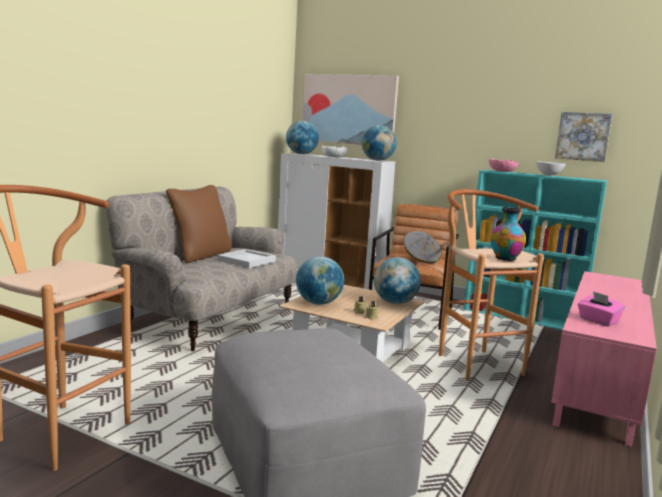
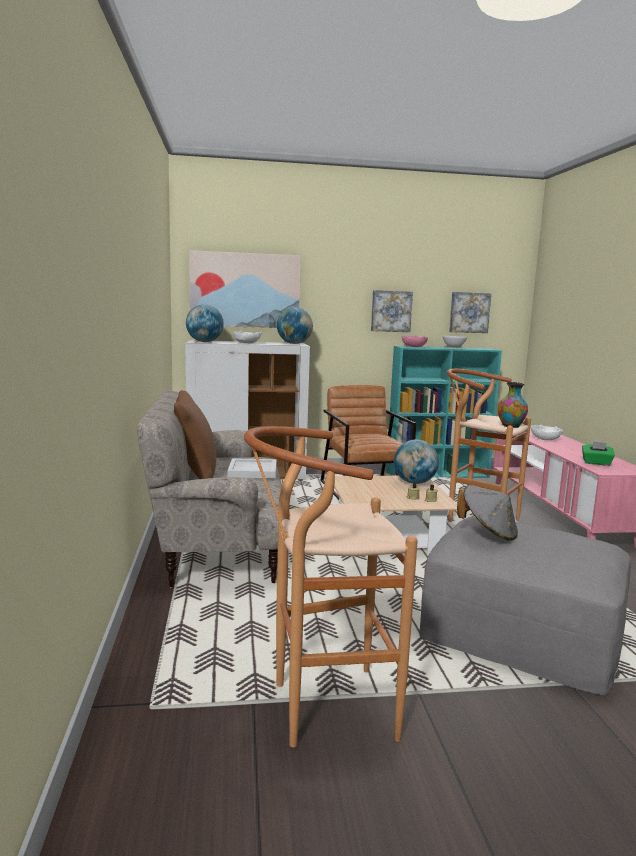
camera: 35 degrees left, 0 degrees up
globe [296,256,344,305] -> none
grey hat [404,231,442,263] -> grey hat moved to [457,485,518,540]
pink tissue box [578,291,625,326] -> green tissue box [582,441,615,466]
none -> picture [371,290,413,332]
none -> white bowl [531,425,563,440]

